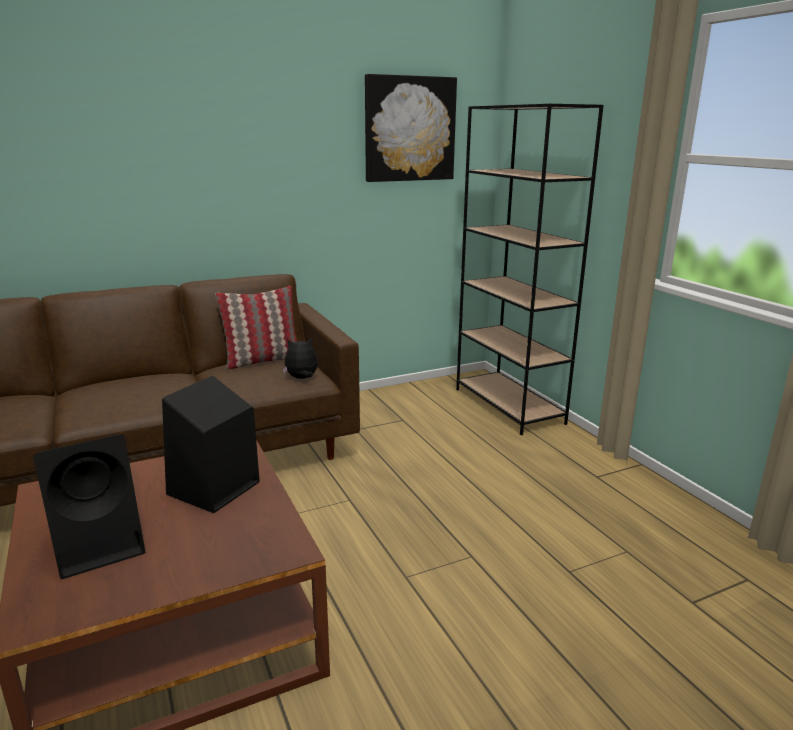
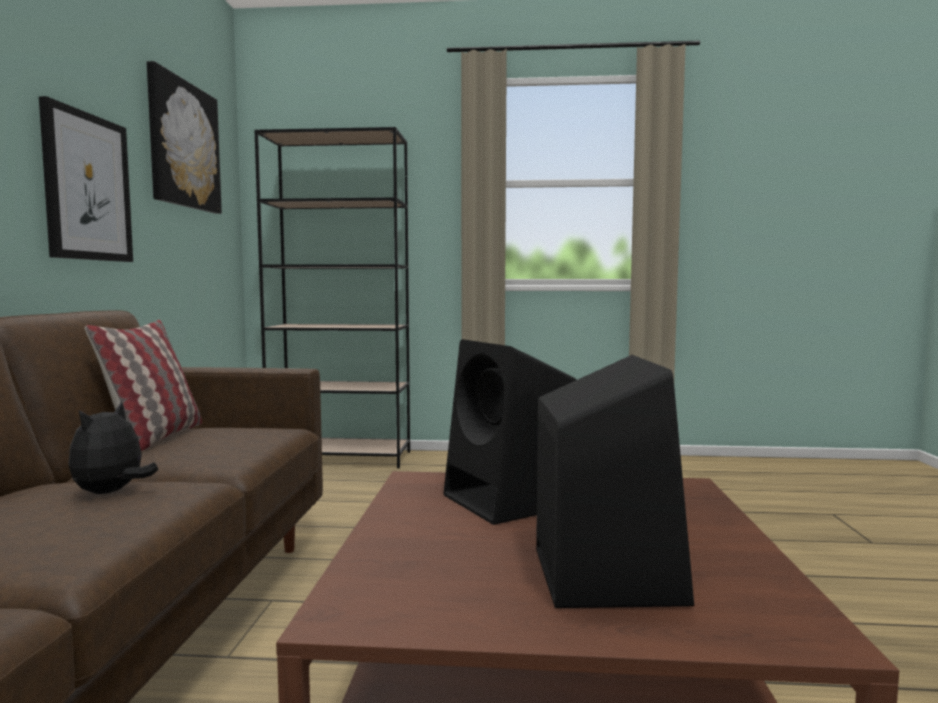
camera: 60 degrees left, 15 degrees down
plush toy [283,337,318,379] -> plush toy moved to [68,401,158,494]
none -> picture [39,96,133,262]

